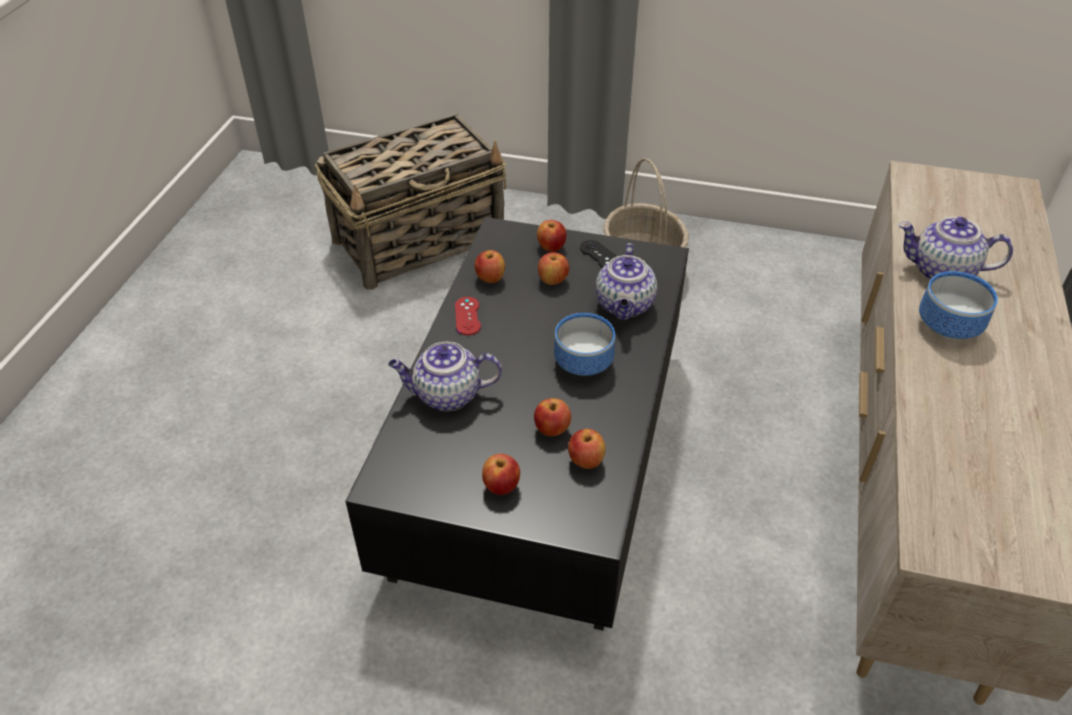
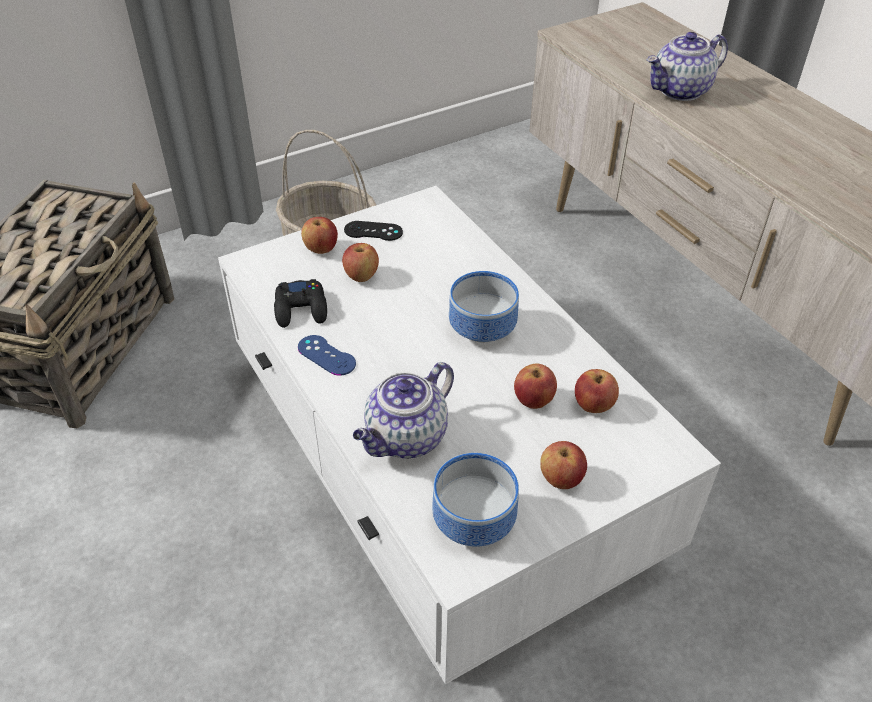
camera: 45 degrees left, 0 degrees up
black coffee table [345,217,689,631] -> white coffee table [218,186,721,684]
red game controller [455,297,481,335] -> blue game controller [298,335,356,376]
apple [475,250,505,283] -> black game controller [274,279,327,328]
teapot [596,243,657,320] -> none
bowl [919,271,998,340] -> bowl moved to [432,453,519,547]

